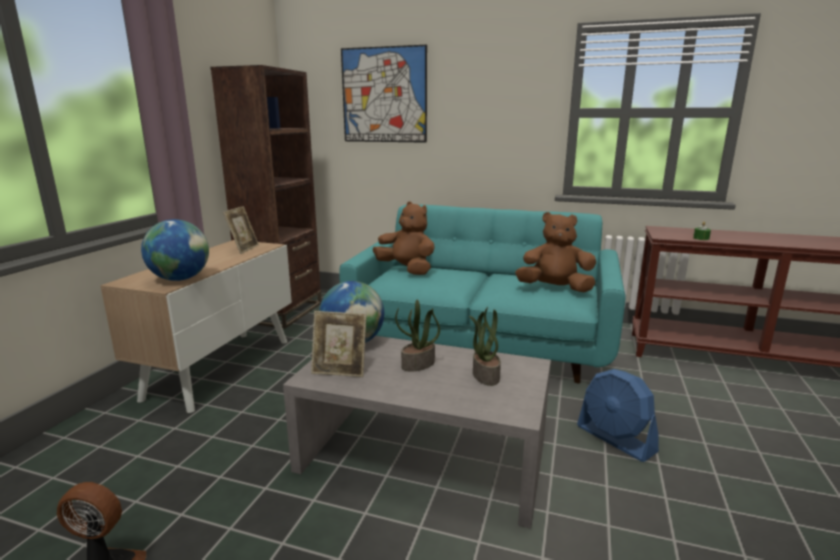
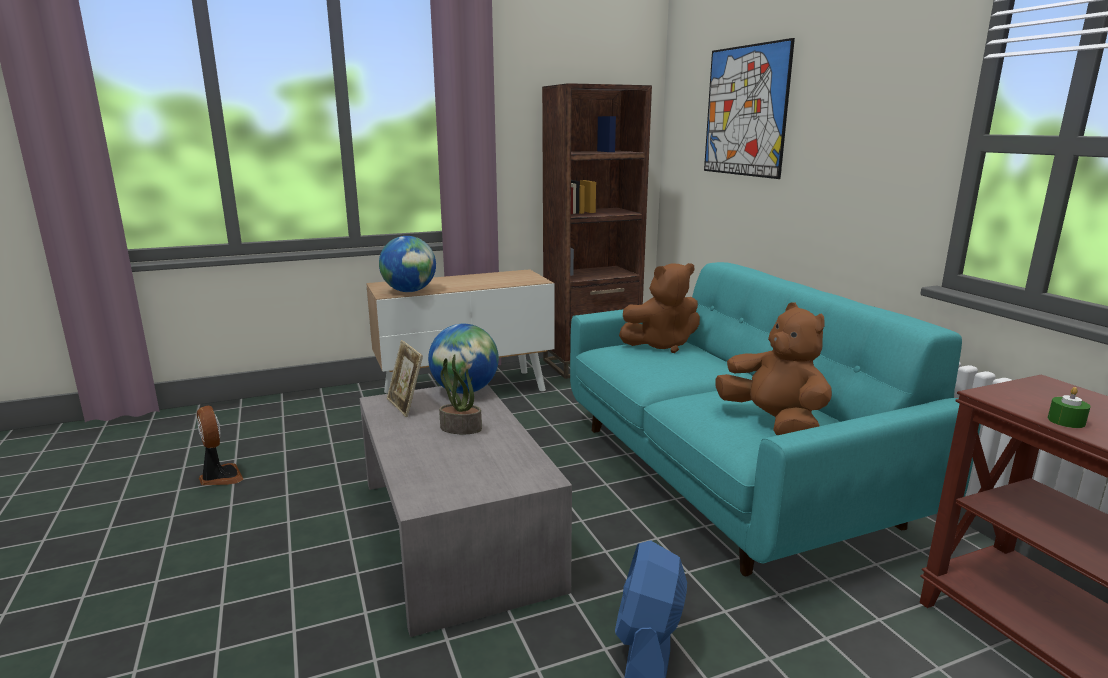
camera: 50 degrees right, 0 degrees up
picture frame [223,206,259,254] -> none
brown plush toy [373,201,435,275] -> brown plush toy turned 75 degrees clockwise [619,263,700,353]
potted plant [469,307,501,386] -> none

